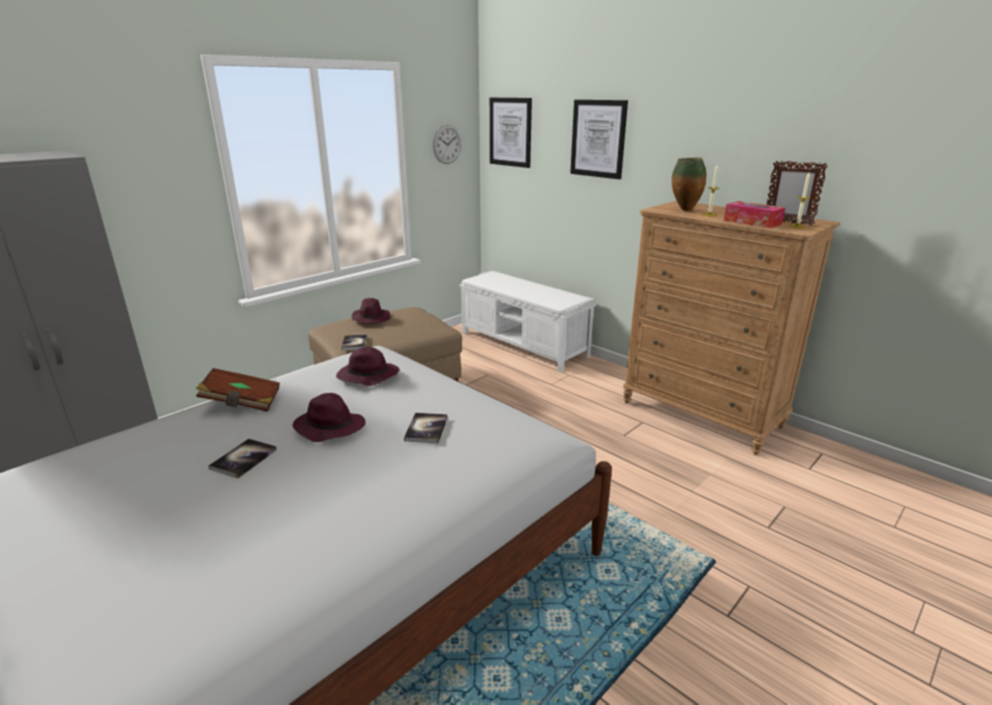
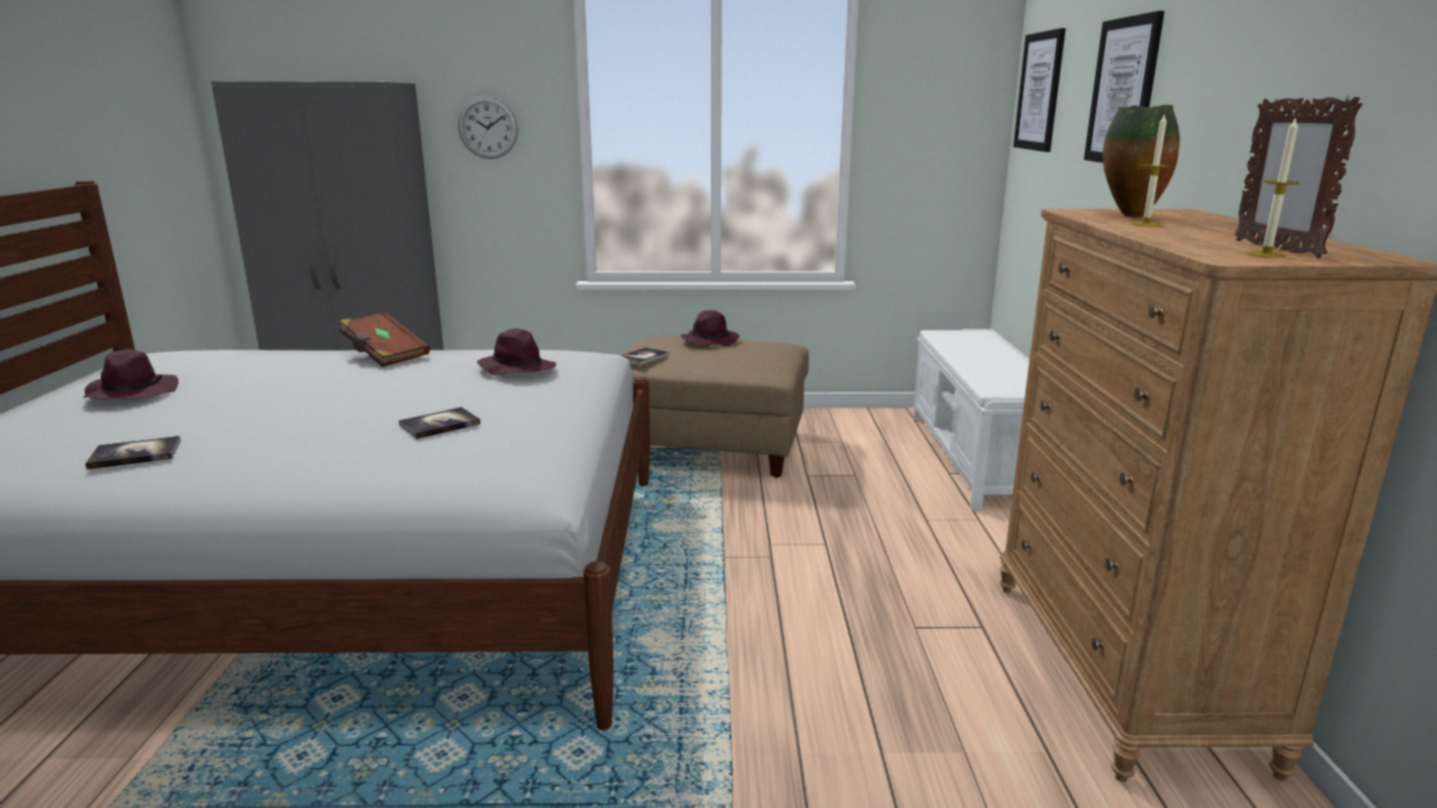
camera: 45 degrees right, 5 degrees down
book [208,439,277,478] -> book moved to [85,436,181,469]
purple hat [292,393,366,442] -> purple hat moved to [83,349,178,400]
wall clock [433,125,461,164] -> wall clock moved to [458,96,518,159]
tissue box [724,201,785,228] -> none

